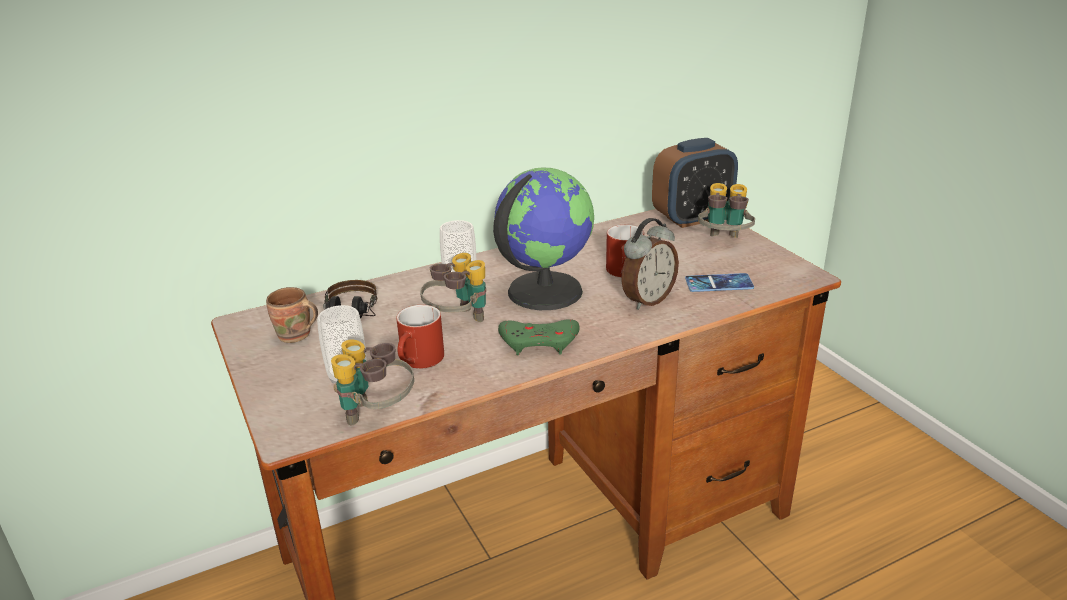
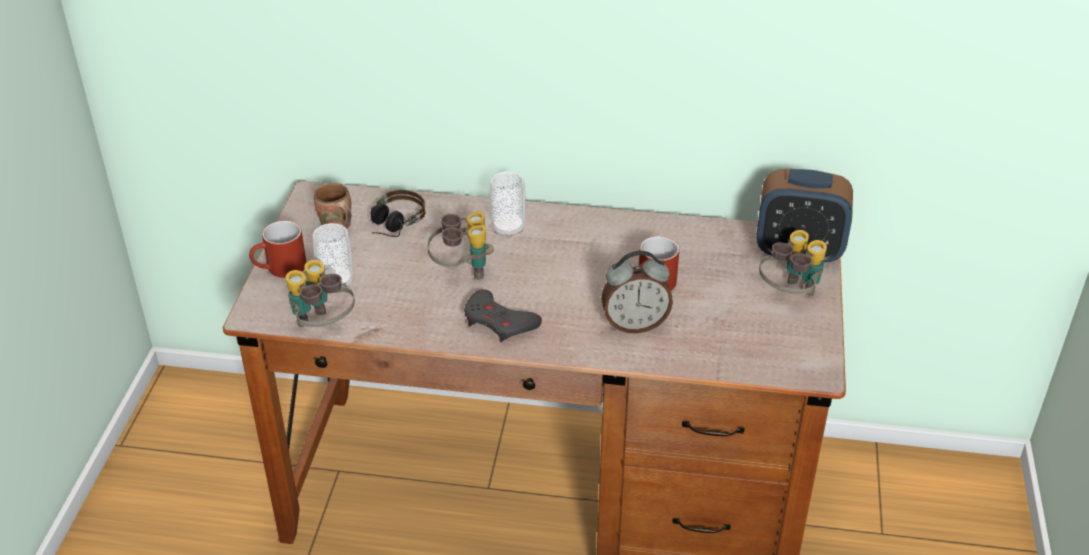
camera: 35 degrees right, 10 degrees up
red mug [396,305,444,369] -> red mug moved to [249,220,306,278]
globe [493,168,594,310] -> none
green game controller [498,319,580,355] -> grey game controller [464,289,542,342]
phone [685,273,754,292] -> none

